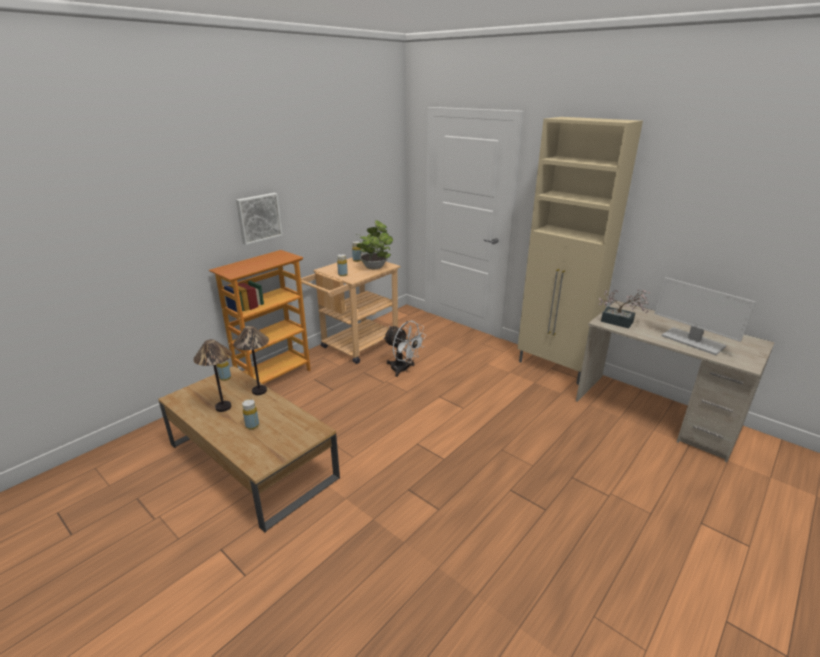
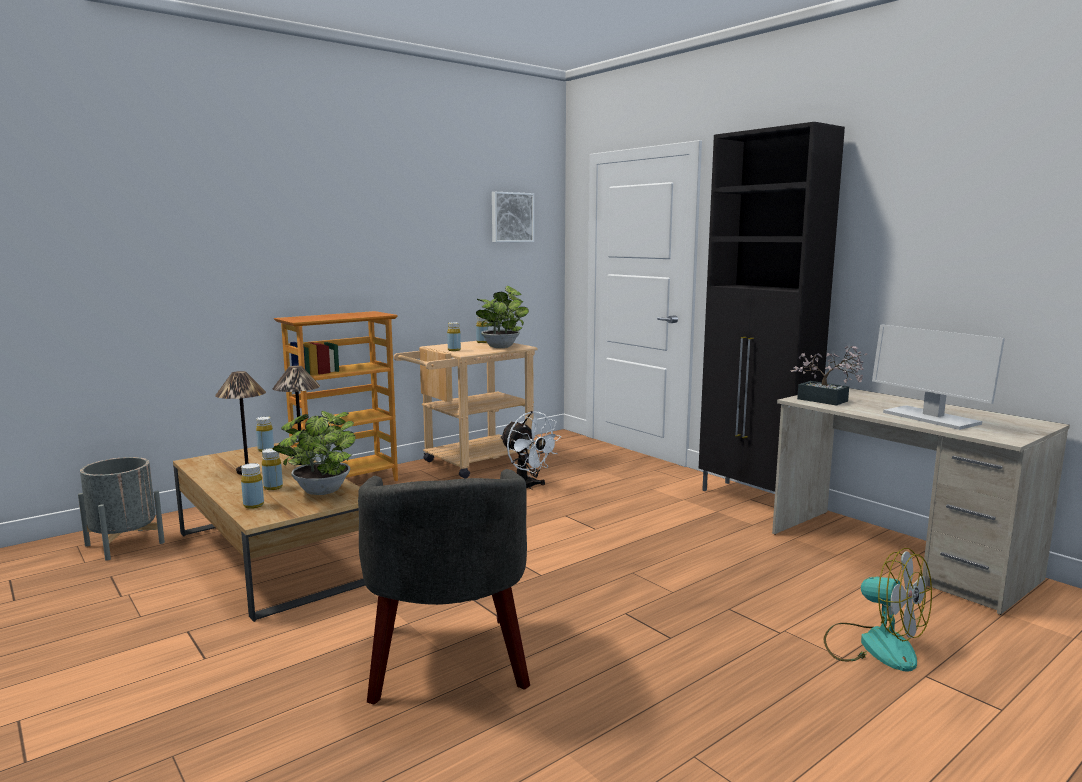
camera: 10 degrees right, 15 degrees down
picture [236,193,283,245] -> picture moved to [492,192,534,242]
beige cabinet [517,117,643,385] -> black cabinet [699,122,845,492]
none -> grey planter [78,457,165,561]
none -> yellow bottle [241,463,264,509]
none -> potted plant [273,411,356,495]
none -> grey armchair [358,469,530,704]
none -> fan [824,548,932,671]

